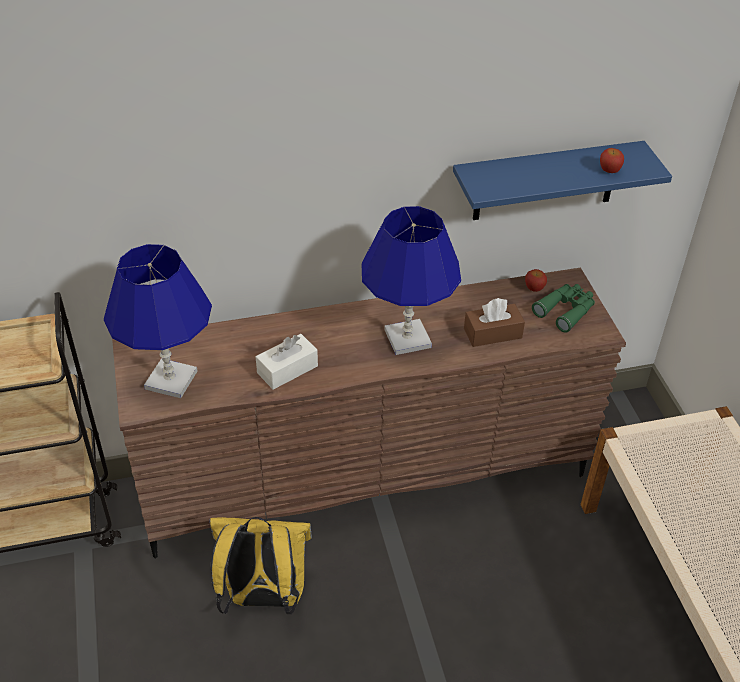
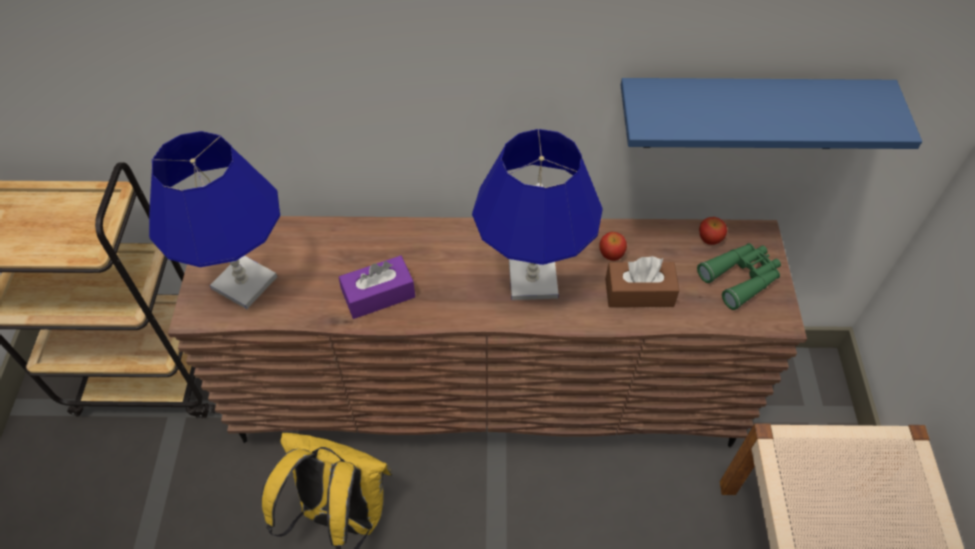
camera: 15 degrees right, 10 degrees up
white tissue box [256,334,318,390] -> purple tissue box [339,255,415,319]
apple [600,148,624,173] -> apple moved to [599,232,627,261]

